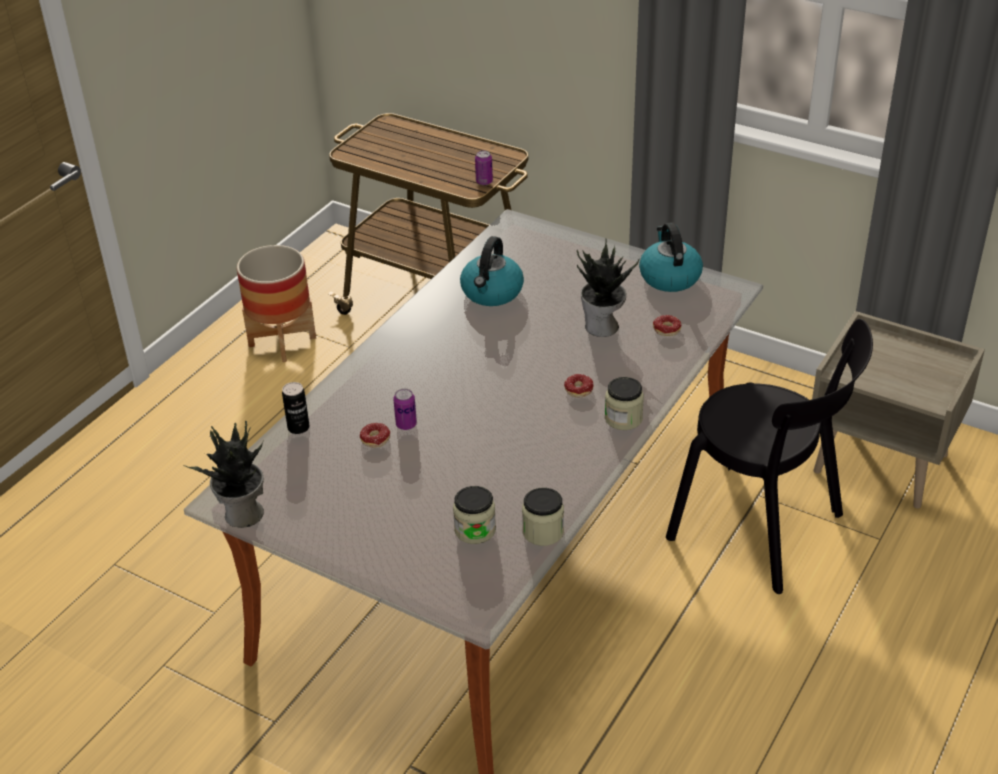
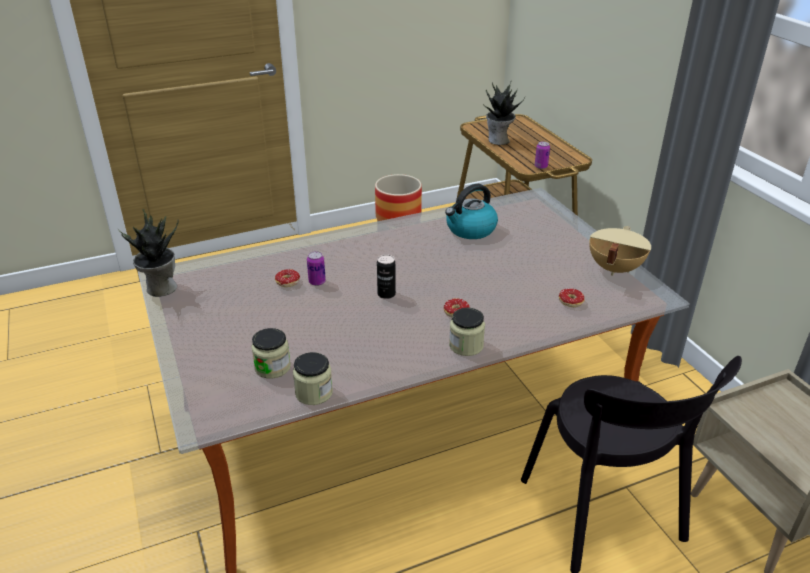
camera: 35 degrees right, 5 degrees down
can [282,382,310,434] -> can moved to [377,254,396,299]
potted plant [577,239,640,337] -> potted plant moved to [483,82,525,145]
kettle [639,222,703,292] -> beige cooking pot [589,226,651,276]

